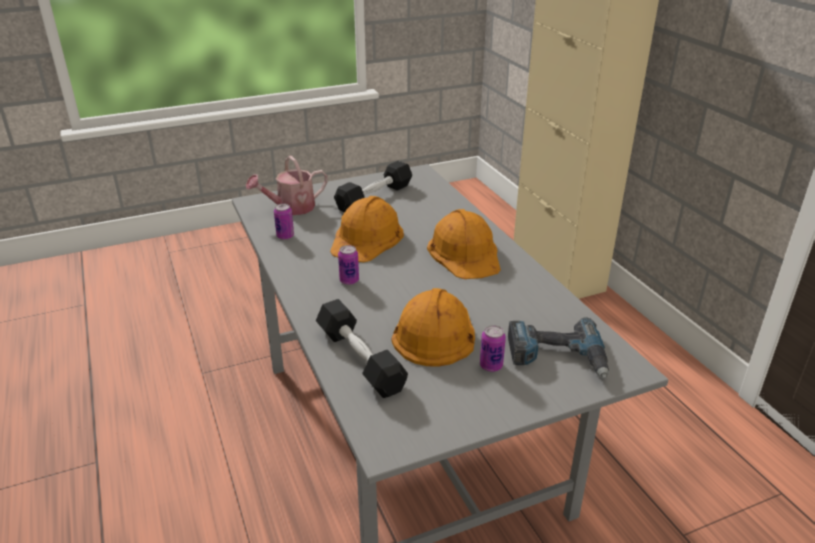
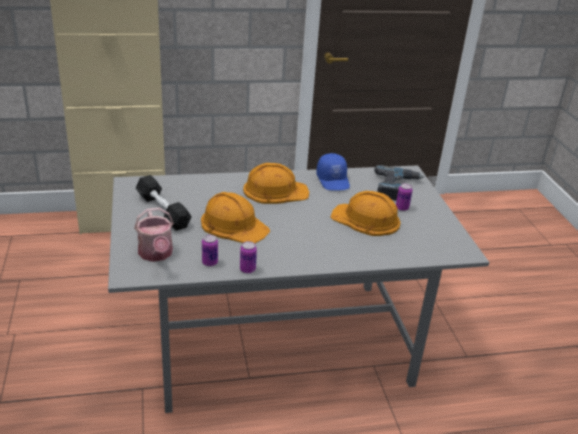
camera: 80 degrees left, 0 degrees up
black dumbbell [316,299,408,398] -> none
can [338,245,359,285] -> can moved to [240,241,257,273]
none -> blue cap [316,153,350,191]

